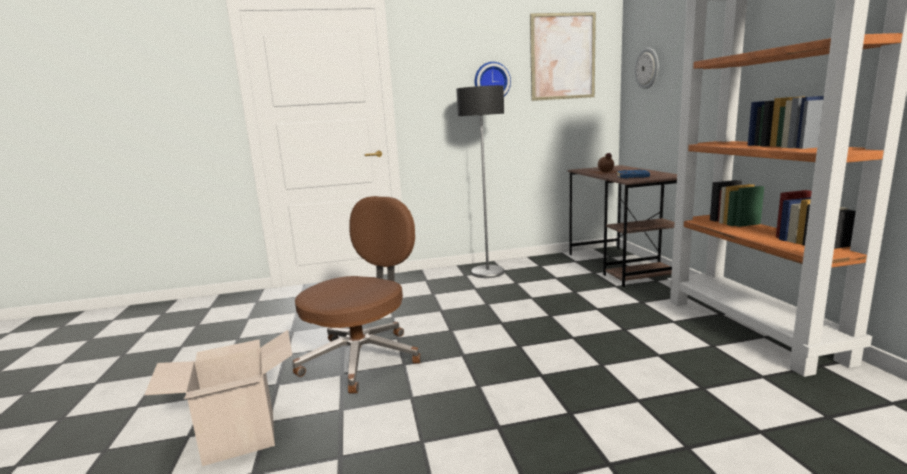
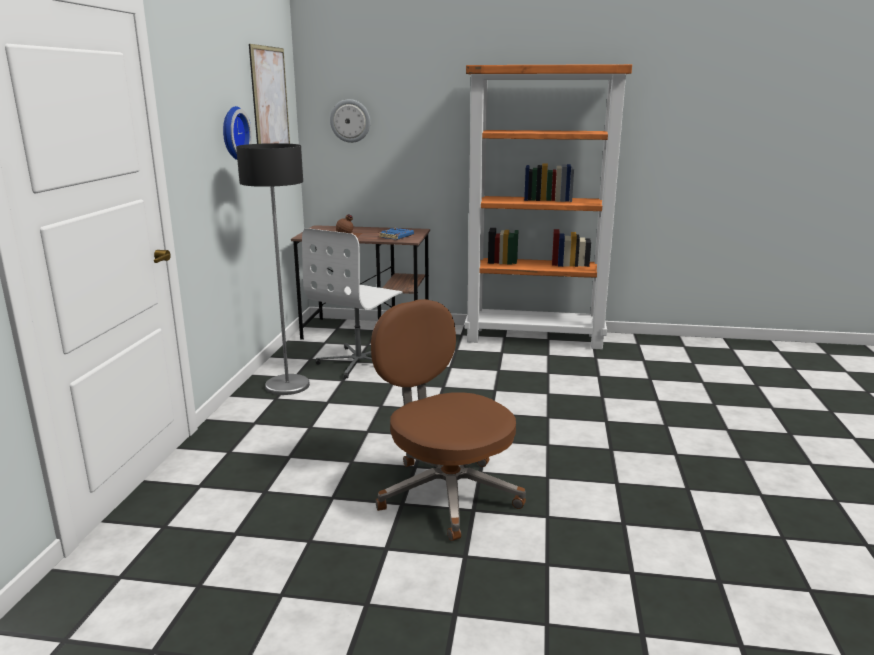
camera: 70 degrees left, 5 degrees up
cardboard box [144,330,292,466] -> none
none -> white office chair [302,228,403,378]

